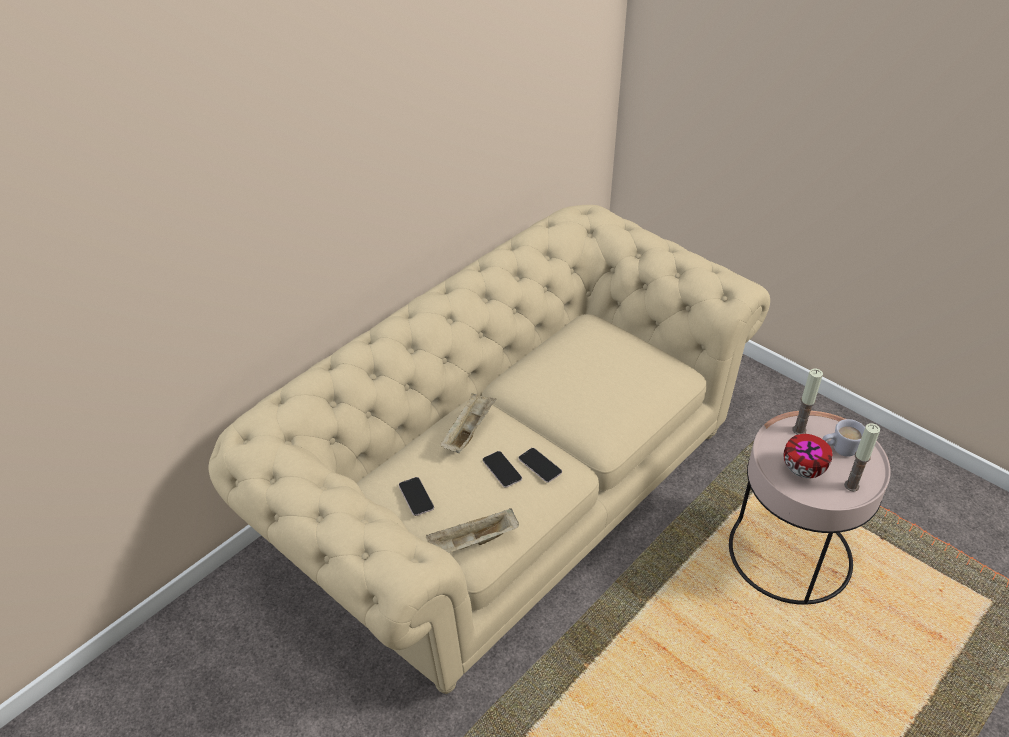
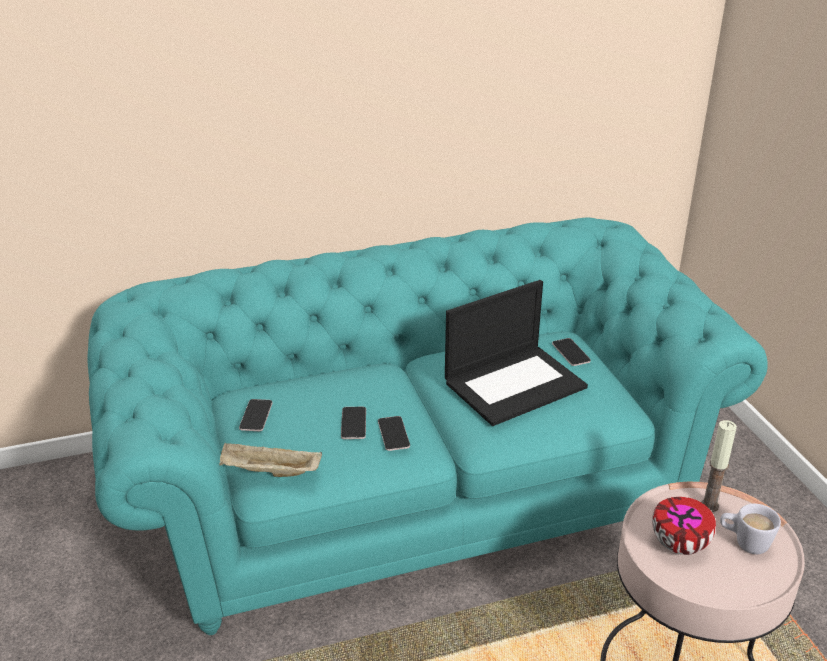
camera: 30 degrees right, 10 degrees down
beige sofa [208,205,770,694] -> turquoise sofa [87,218,768,635]
beige tray [440,393,497,453] -> none
candle [844,423,880,492] -> none
none -> laptop [445,280,588,426]
none -> phone [552,338,591,366]

